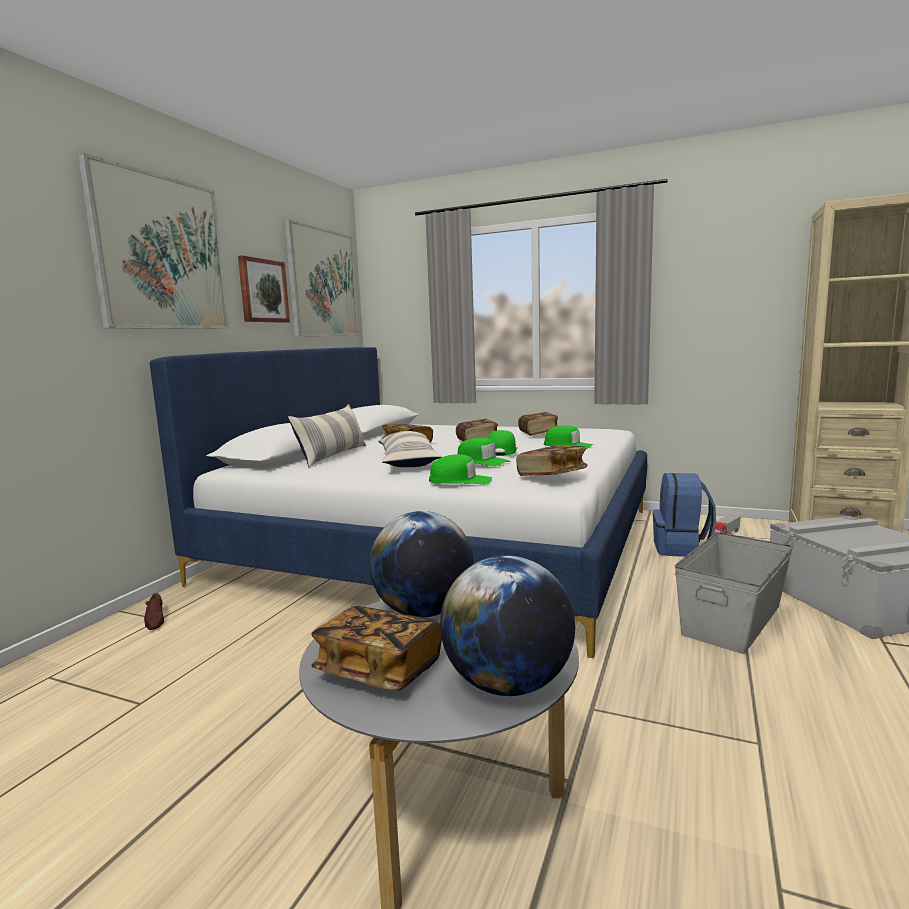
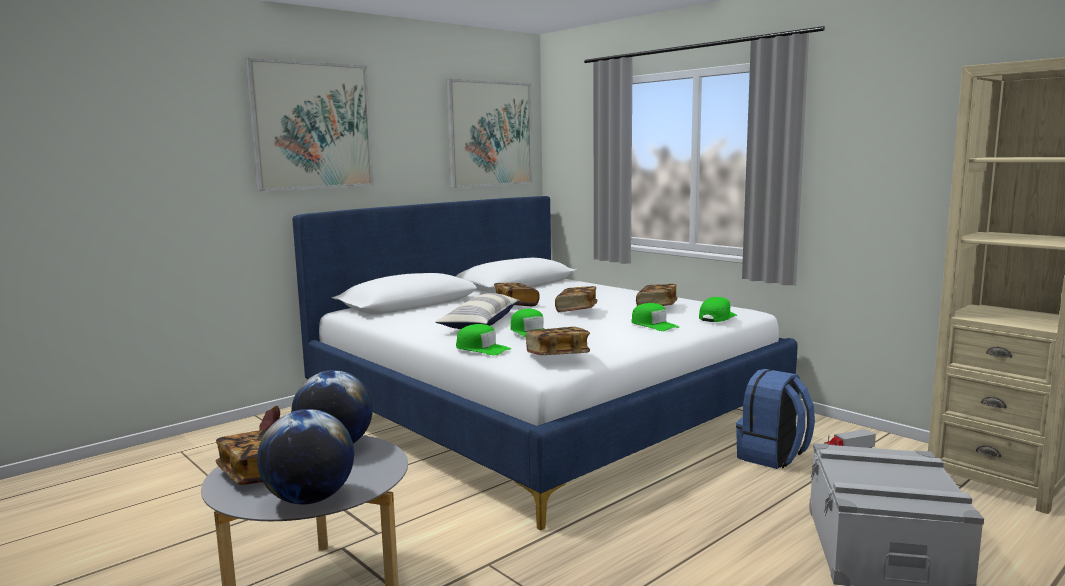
camera: 25 degrees right, 0 degrees up
picture [238,255,290,323] -> none
pillow [288,404,366,467] -> none
green cap [488,430,518,456] -> green cap moved to [699,297,737,322]
grey storage box [674,532,793,654] -> none

